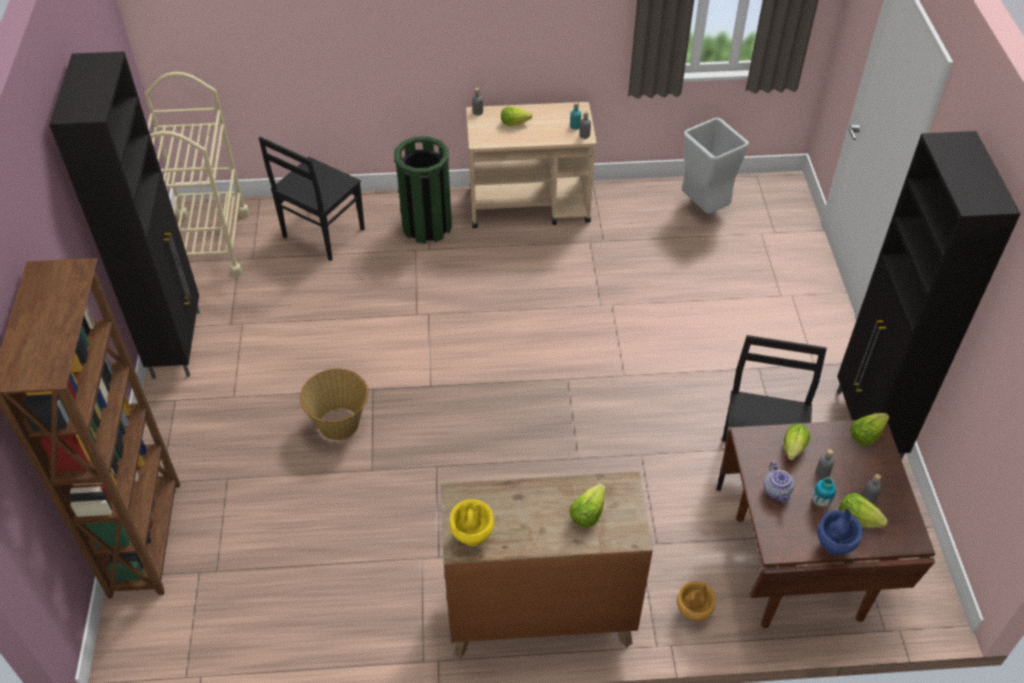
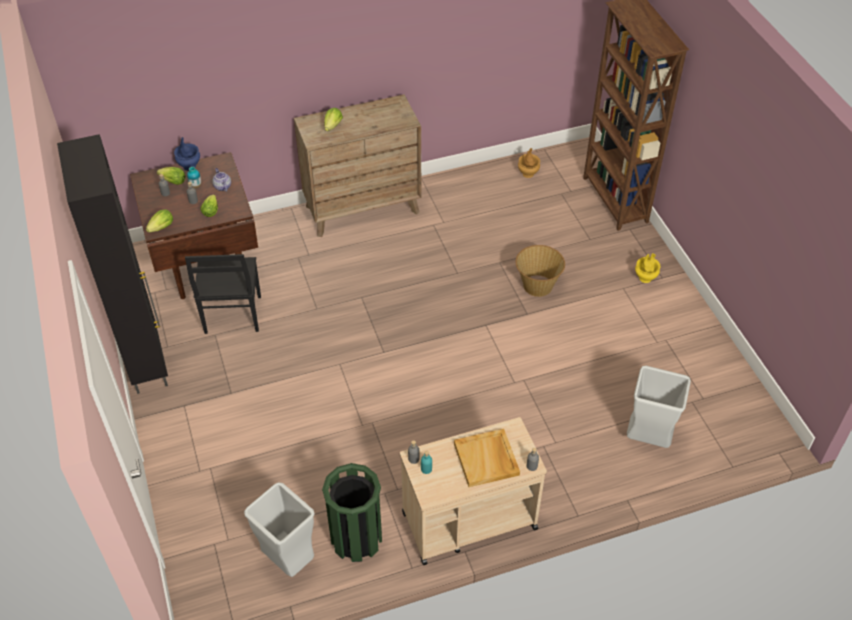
camera: 165 degrees right, 0 degrees up
black cabinet [49,51,200,379] -> none
beige cart [144,72,250,277] -> none
black chair [258,137,365,261] -> grey trash can [627,366,691,448]
green trash can [394,136,452,244] -> green trash can moved to [322,463,382,562]
yellow vase [450,499,494,546] -> yellow vase moved to [635,253,660,283]
lettuce [501,106,532,126] -> beige tray [454,429,520,487]
brown vase [677,581,716,621] -> brown vase moved to [518,148,540,178]

